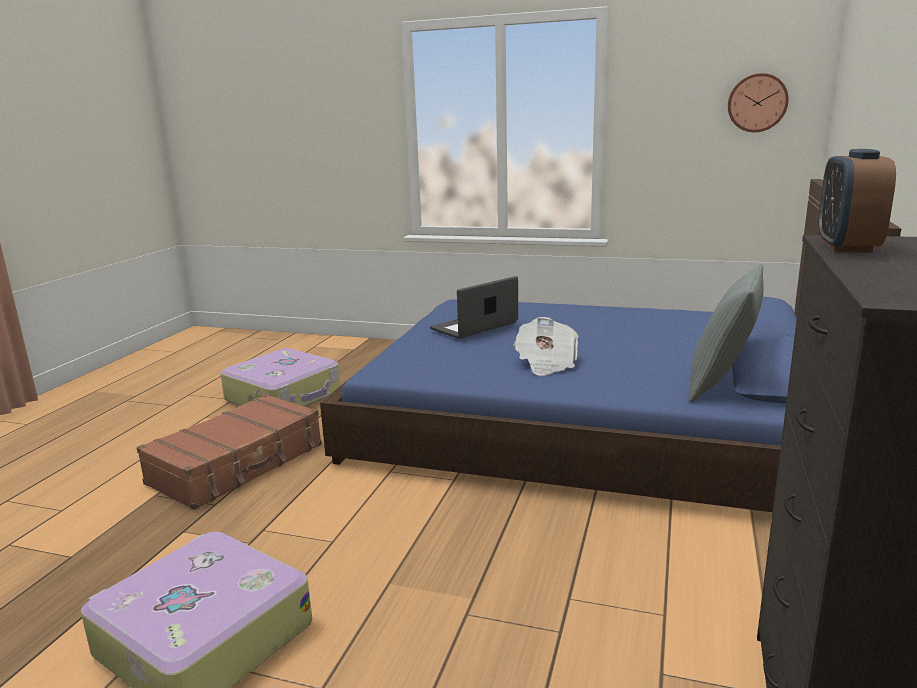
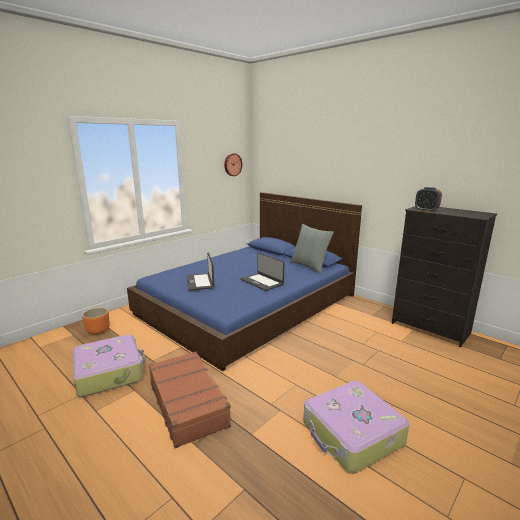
camera: 65 degrees left, 0 degrees up
newspaper [514,317,578,376] -> laptop [241,253,285,291]
none -> orange planter [82,307,110,335]

